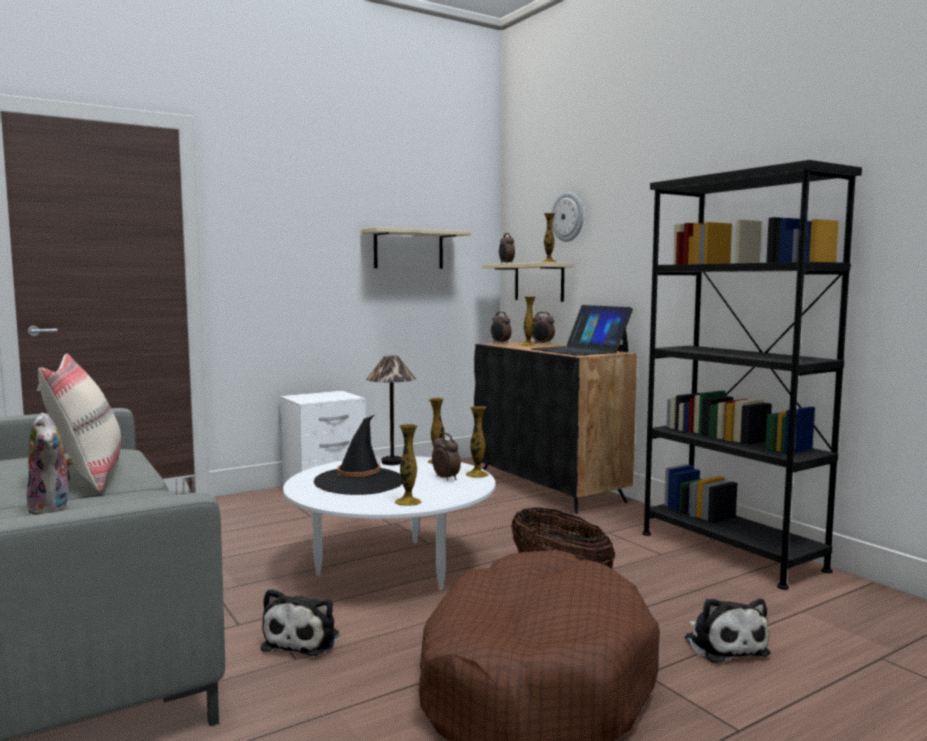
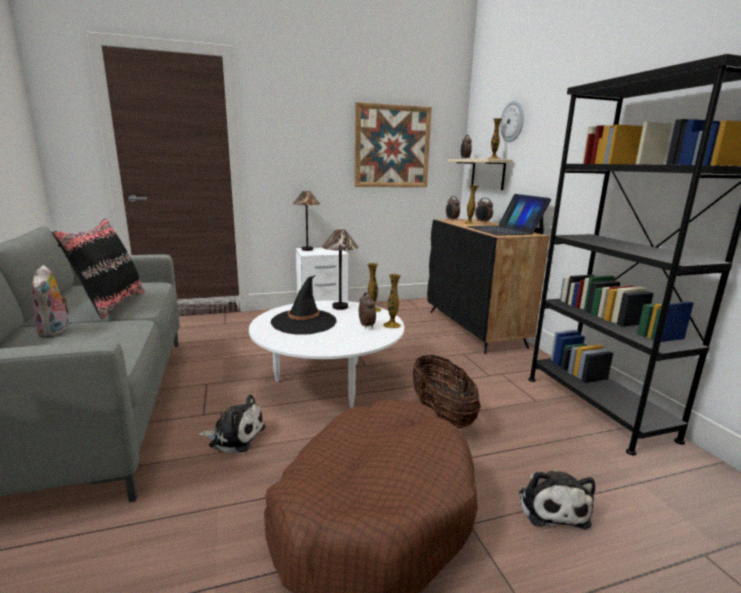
camera: 15 degrees right, 10 degrees up
beige pillow [37,354,121,491] -> black pillow [52,219,145,319]
plush toy [261,589,339,656] -> plush toy turned 105 degrees counterclockwise [198,395,265,453]
beige shelf [361,227,471,269] -> picture [354,102,432,187]
vase [395,424,421,506] -> none
none -> table lamp [293,191,320,251]

